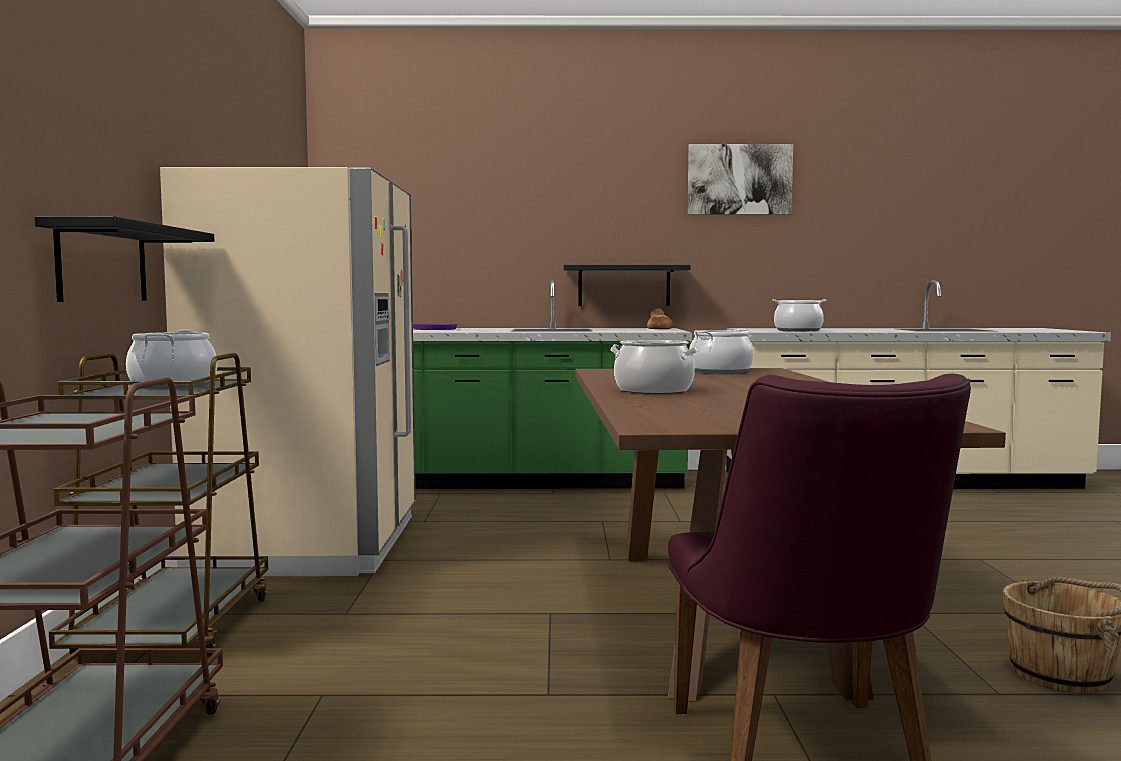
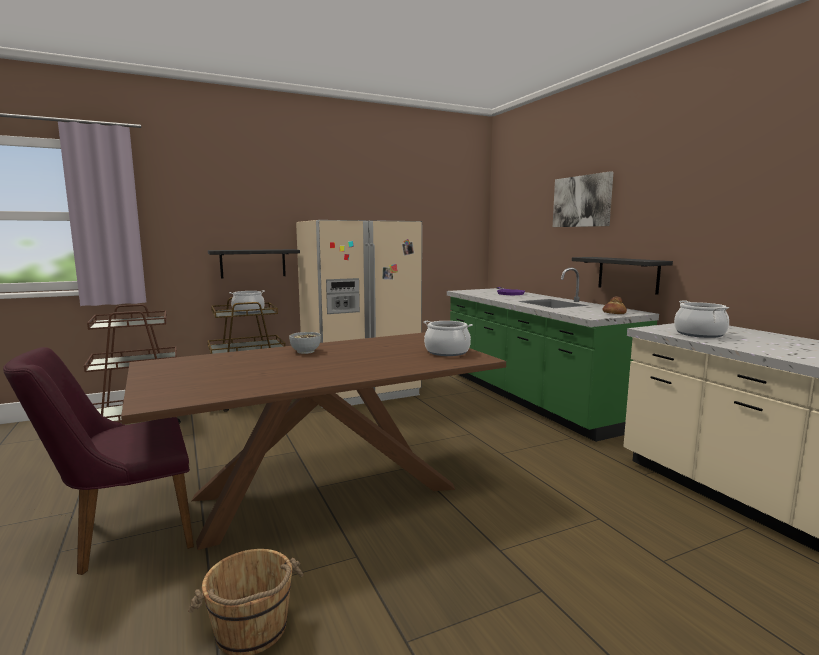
camera: 65 degrees right, 5 degrees up
cooking pot [611,340,699,394] -> bowl [289,332,321,354]
picture [688,144,793,215] -> picture moved to [553,171,613,227]

